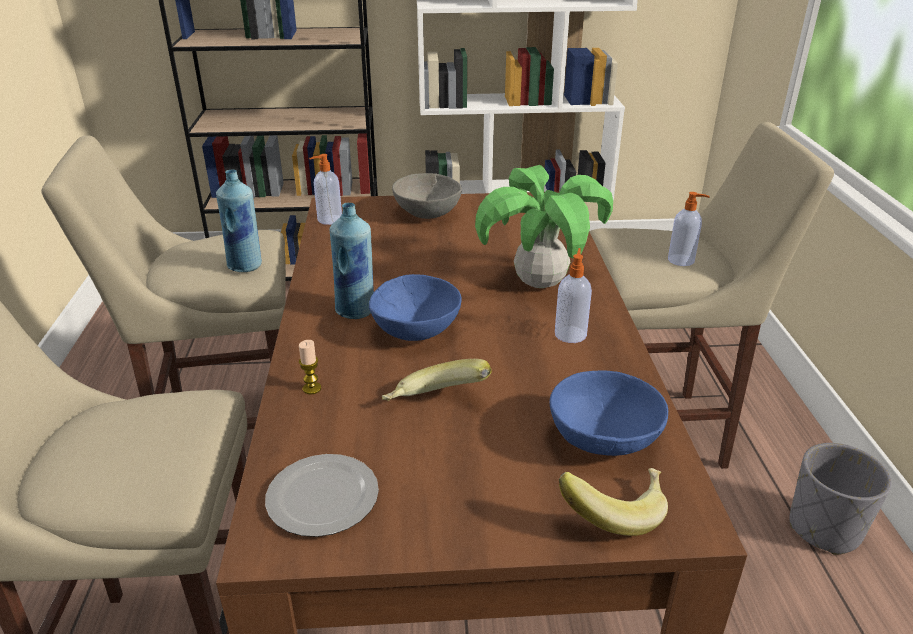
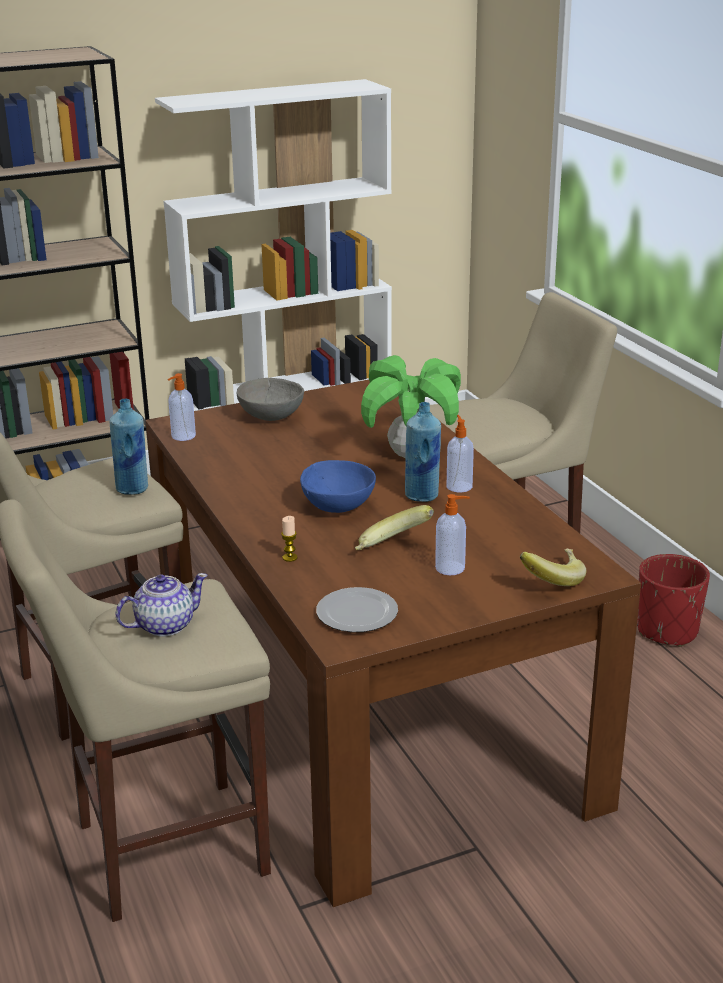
camera: 20 degrees left, 5 degrees down
blue bottle [330,203,374,319] -> blue bottle moved to [405,402,441,502]
blue bowl [549,371,668,456] -> none
soap dispenser [668,192,710,266] -> soap dispenser moved to [435,494,470,575]
grey planter [789,443,892,555] -> red planter [638,554,710,647]
none -> teapot [115,573,208,636]

